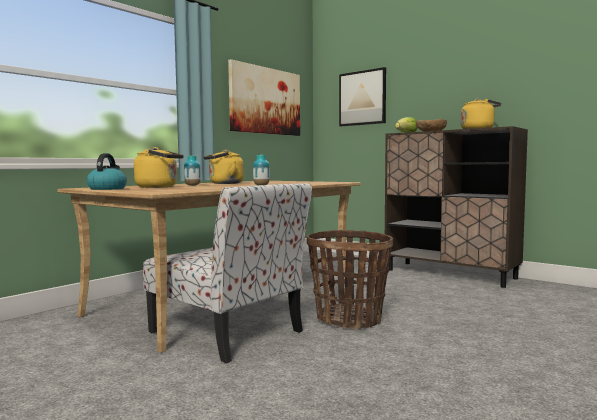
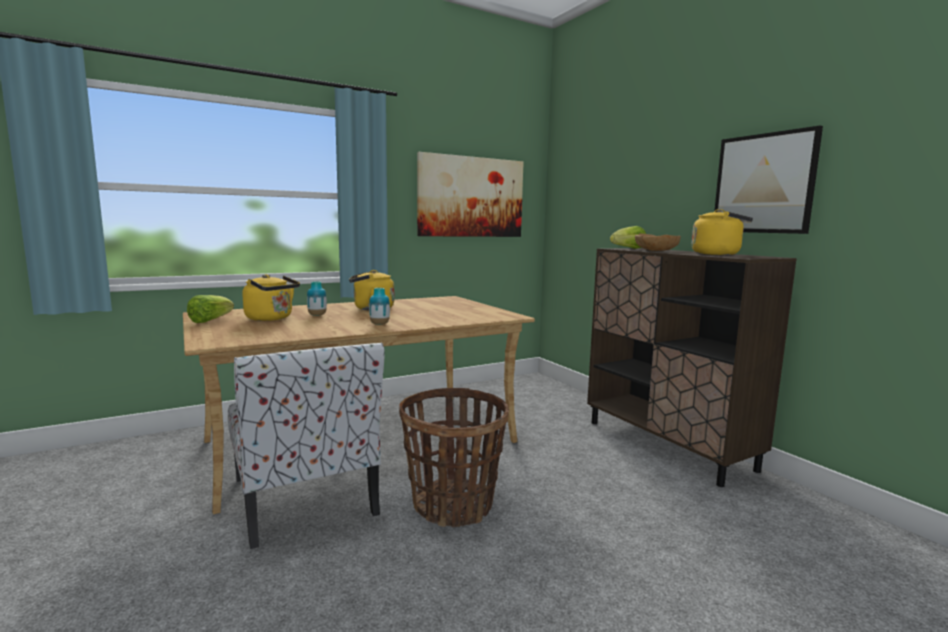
camera: 20 degrees right, 5 degrees up
kettle [87,153,127,190] -> lettuce [187,295,234,323]
picture [339,67,386,126] -> picture moved to [714,126,823,234]

